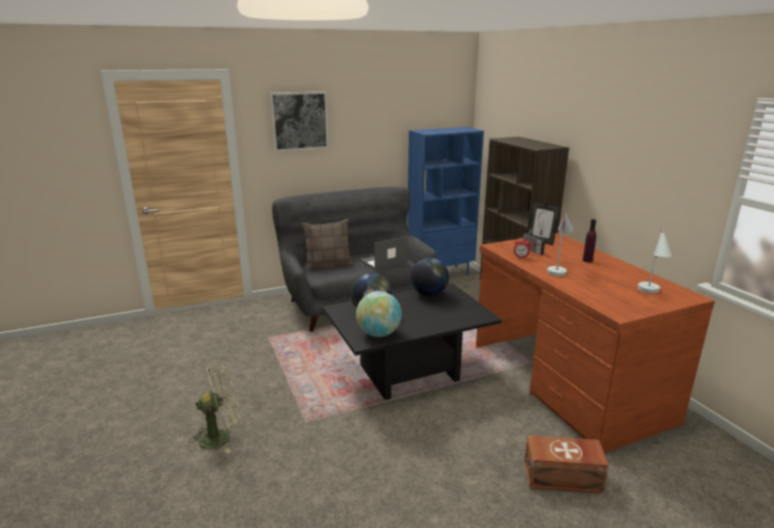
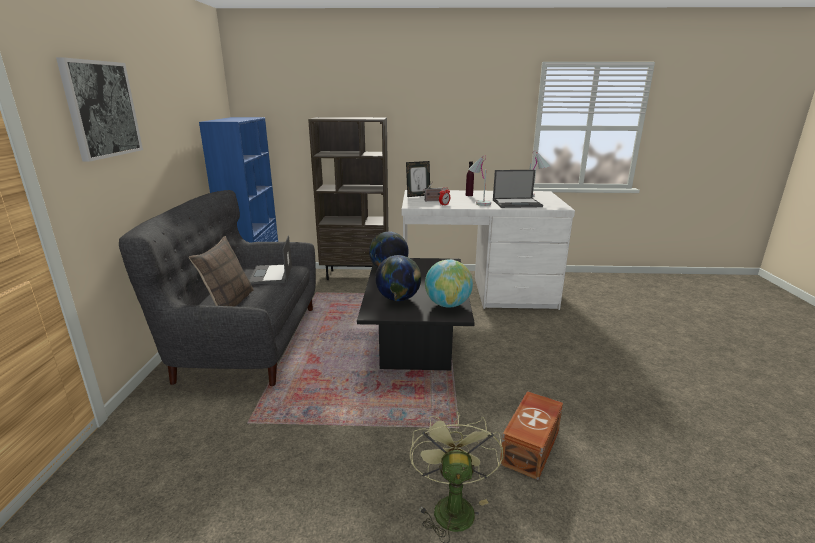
camera: 65 degrees left, 0 degrees up
brown desk [476,233,715,453] -> white desk [402,190,575,310]
brown storage box [524,435,609,494] -> brown storage box moved to [500,391,563,480]
none -> laptop [493,170,543,208]

